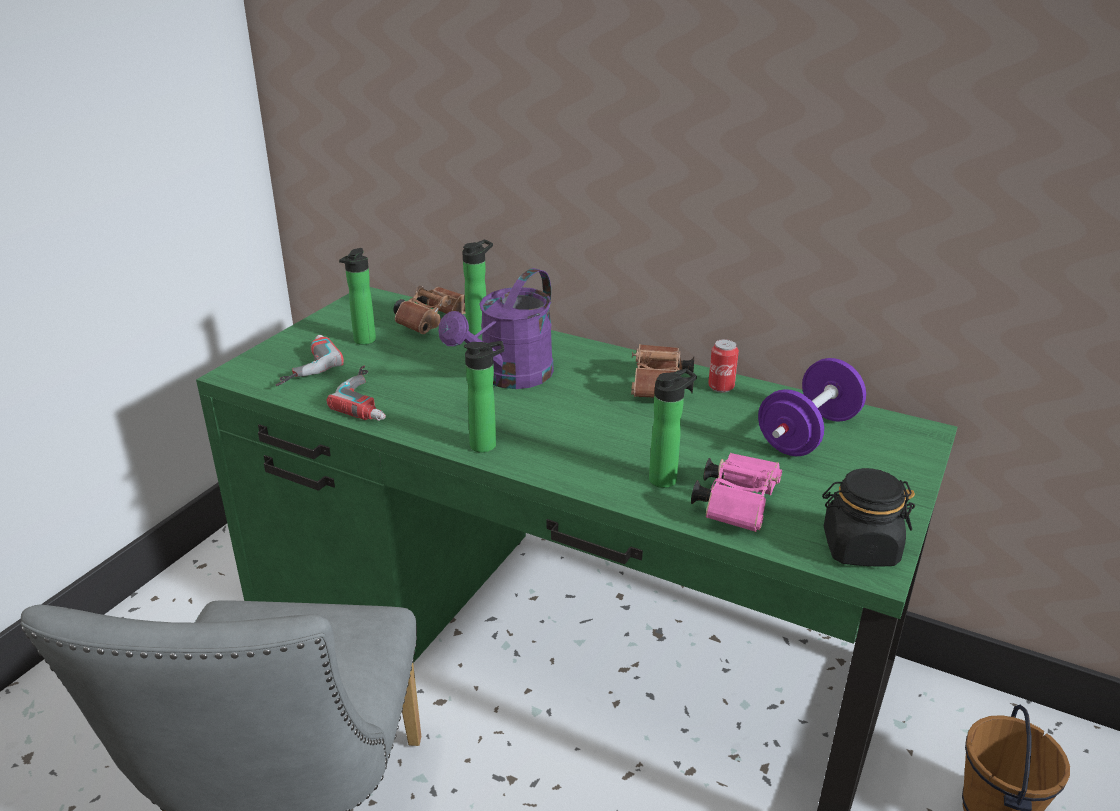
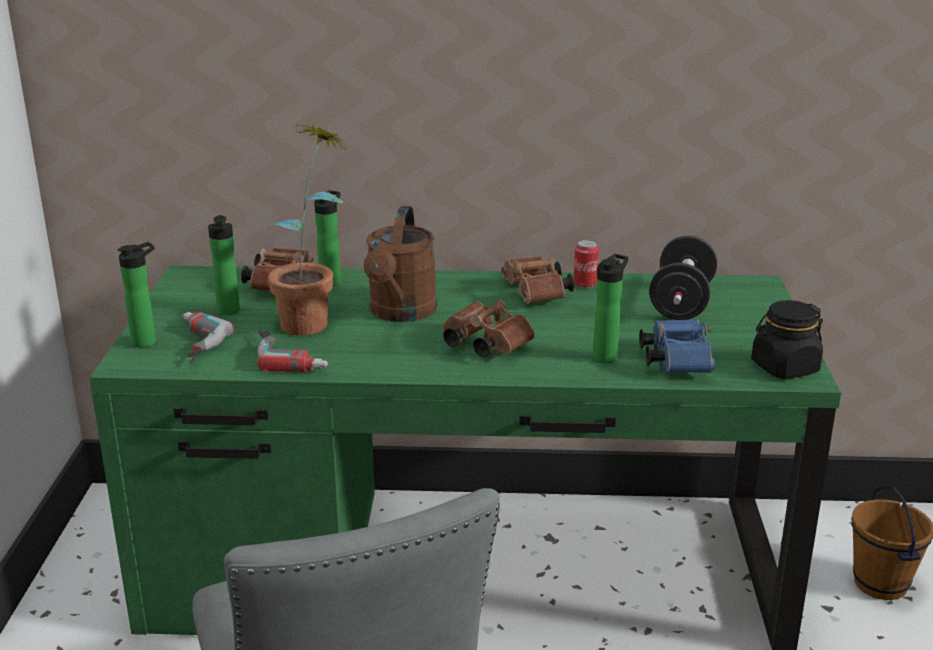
camera: 25 degrees left, 5 degrees down
purple watering can [438,268,554,389] -> brown watering can [364,206,437,322]
bottle [464,341,504,453] -> bottle moved to [118,242,156,348]
pink binoculars [691,453,782,532] -> blue binoculars [639,319,715,373]
purple dumbbell [758,358,866,456] -> black dumbbell [649,236,717,320]
none -> potted plant [268,125,346,335]
none -> brown binoculars [443,300,535,358]

